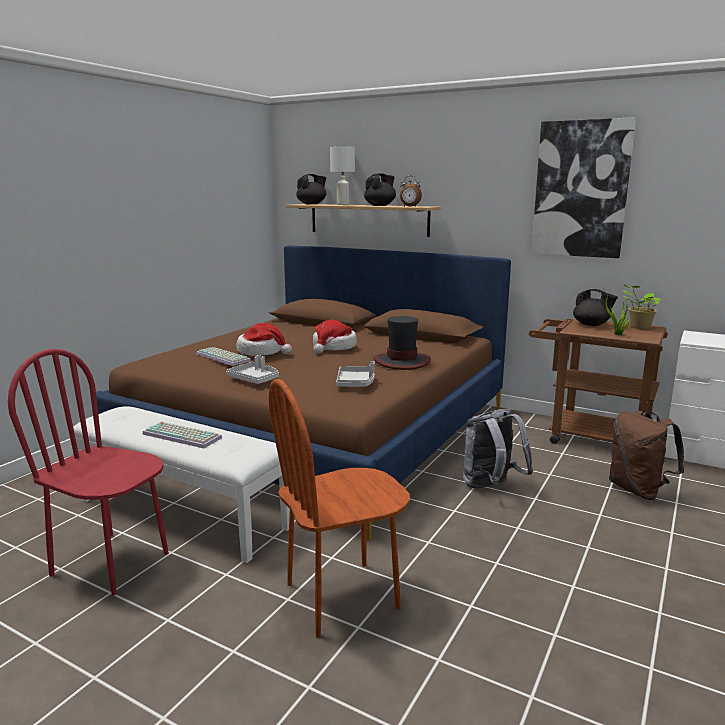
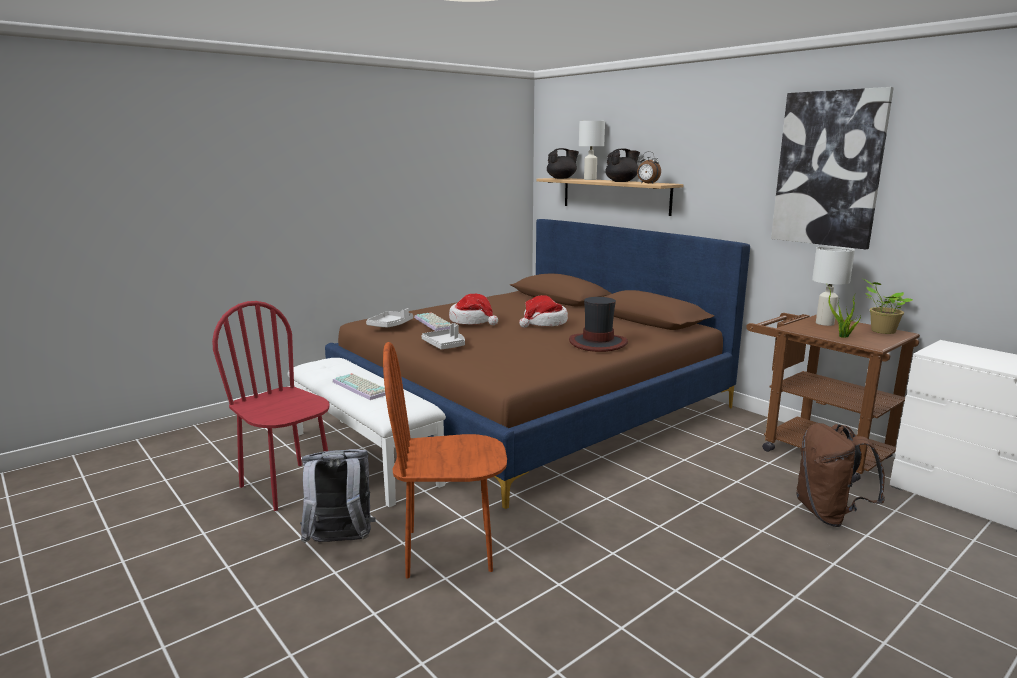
camera: 20 degrees right, 0 degrees up
grey tray [336,361,375,387] -> grey tray moved to [366,308,413,328]
grey backpack [463,409,533,489] -> grey backpack moved to [300,449,376,543]
black teapot [573,289,618,326] -> white table lamp [812,246,855,326]

